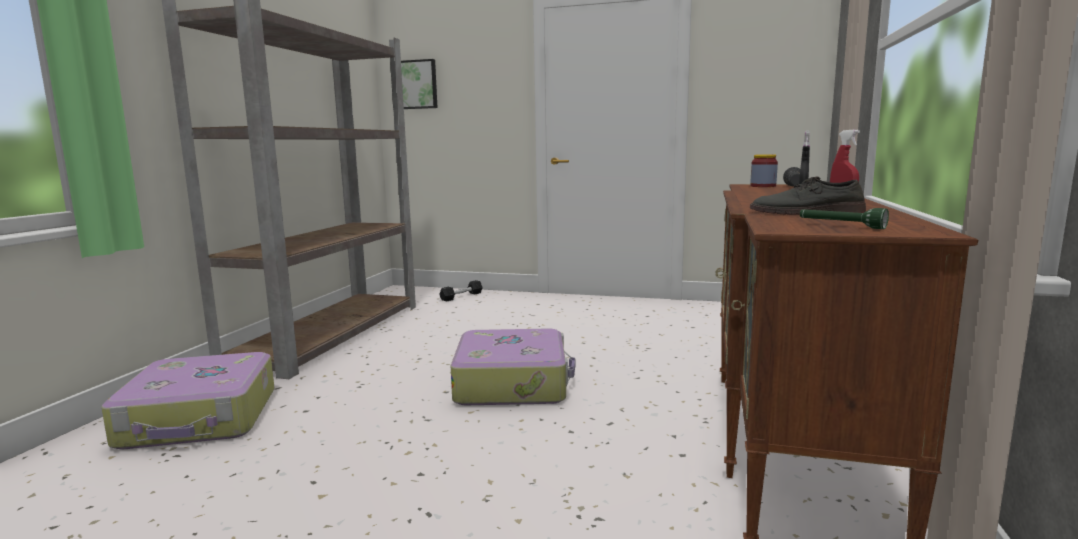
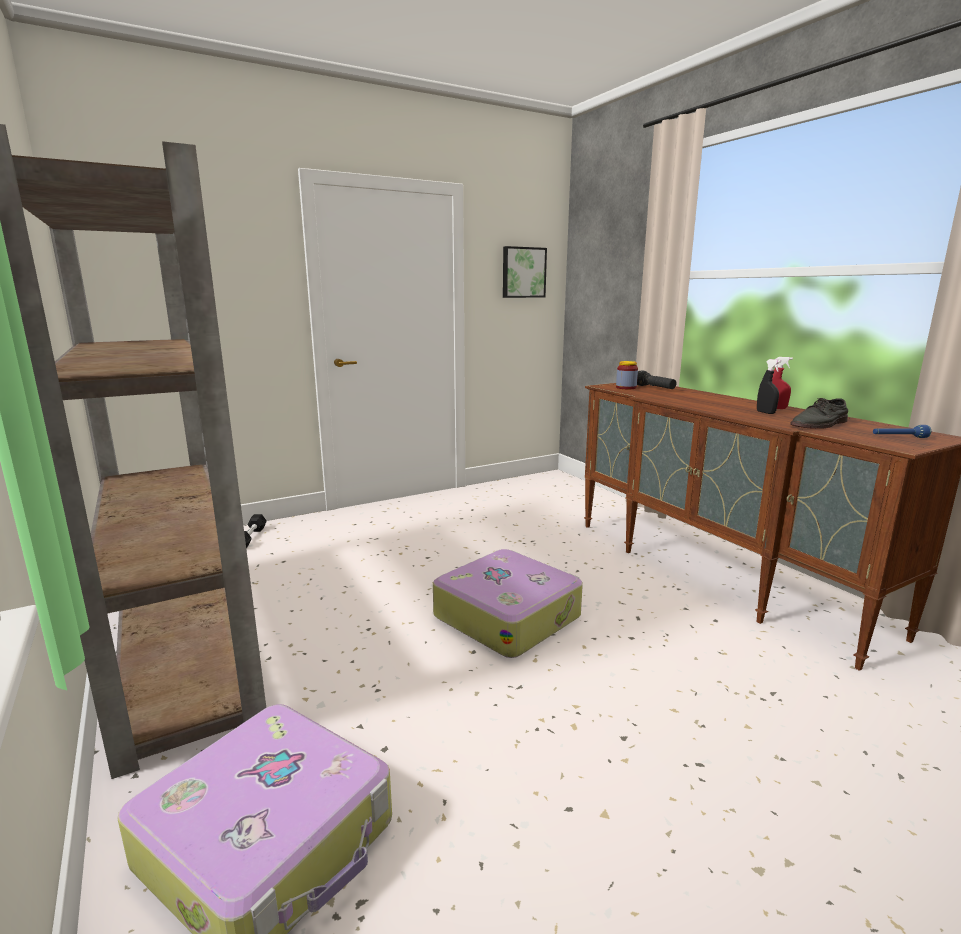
camera: 45 degrees left, 5 degrees up
picture [390,59,438,109] -> picture moved to [503,246,547,298]
green flashlight [800,208,889,229] -> blue flashlight [873,425,931,438]

